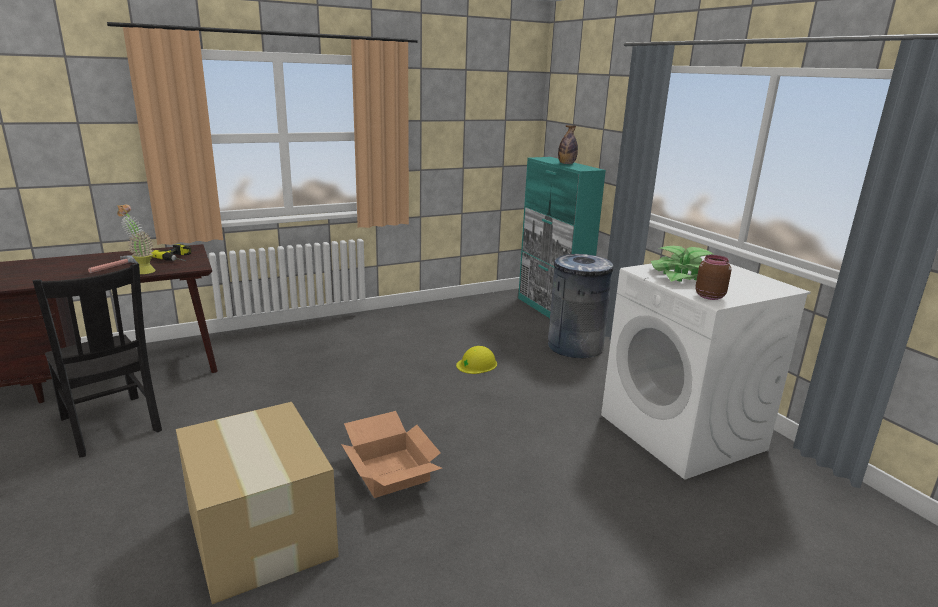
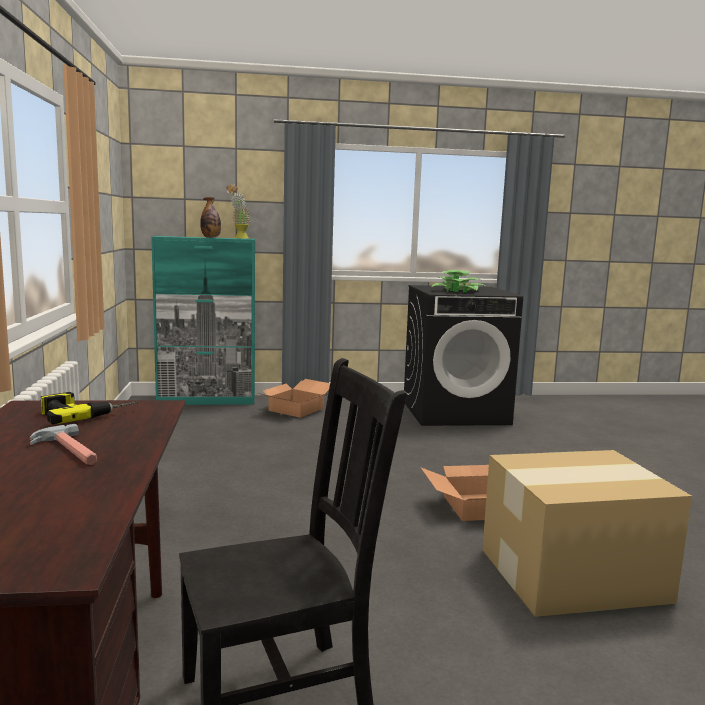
camera: 70 degrees left, 10 degrees down
potted plant [117,204,156,274] -> potted plant moved to [226,184,251,238]
yellow hard hat [456,346,497,374] -> none
grey trash can [548,254,613,358] -> cardboard box [258,379,330,418]
white washing machine [601,256,811,480] -> black washing machine [404,285,523,426]
brown jar [695,255,731,300] -> none

